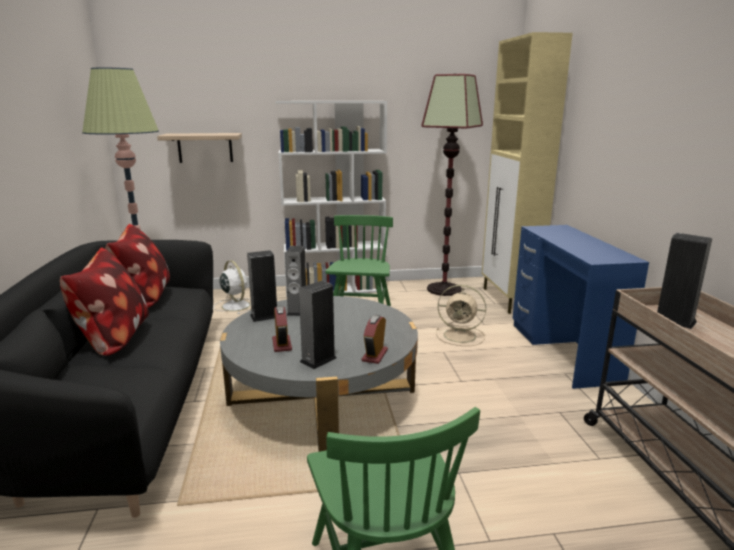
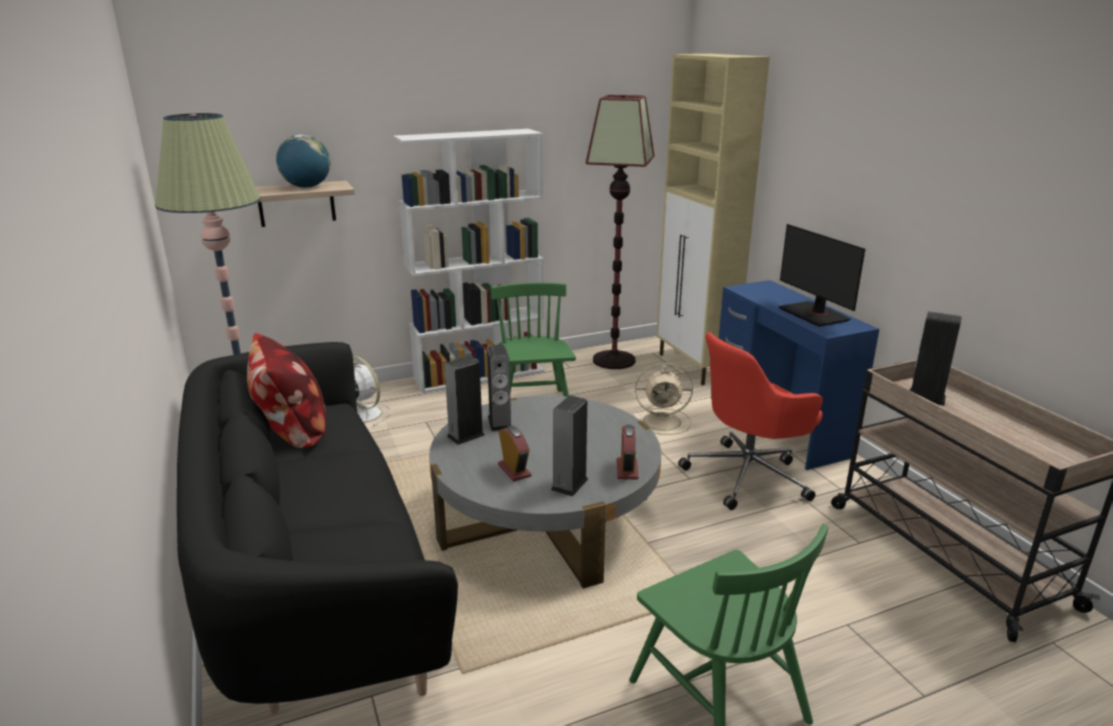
camera: 15 degrees left, 5 degrees up
pillow [60,248,149,355] -> none
none -> globe [276,134,330,188]
none -> red office chair [678,332,823,510]
none -> monitor [778,224,865,327]

